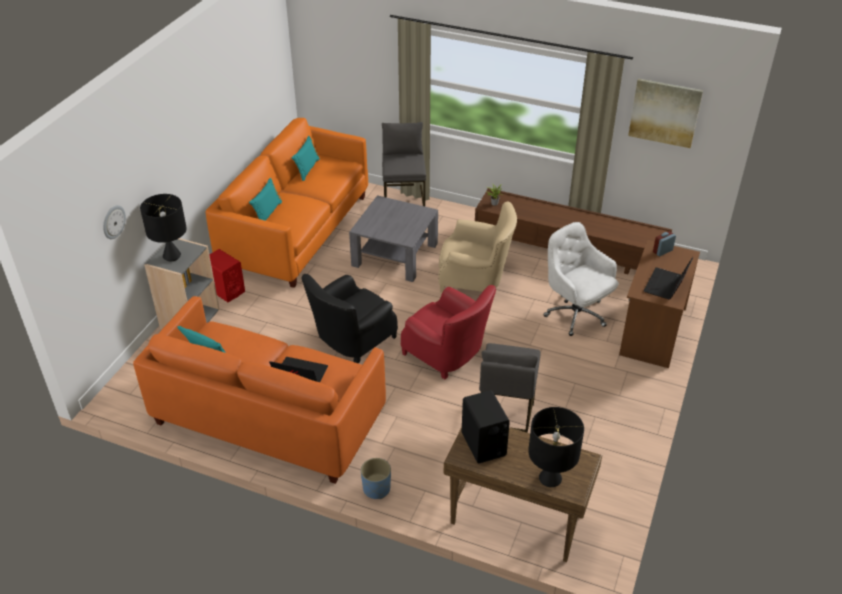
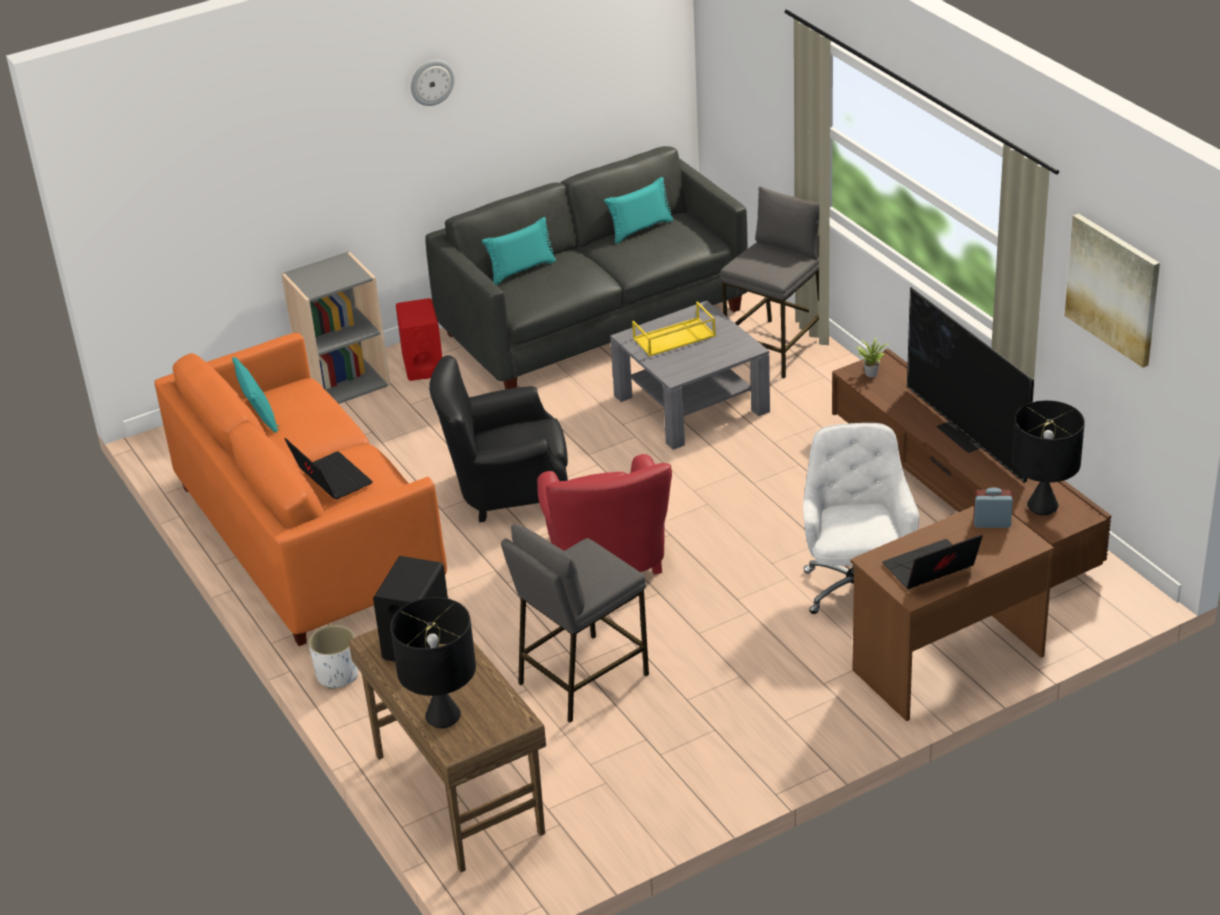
camera: 40 degrees right, 5 degrees down
wall clock [103,205,126,239] -> wall clock moved to [411,60,455,106]
black table lamp [140,194,187,262] -> black table lamp moved to [1012,400,1085,516]
orange sofa [206,118,368,288] -> grey sofa [425,146,748,390]
blue planter [361,458,391,499] -> white planter [308,625,358,689]
beige armchair [438,202,517,293] -> none
none -> yellow tray [632,301,716,357]
none -> television [907,287,1034,483]

